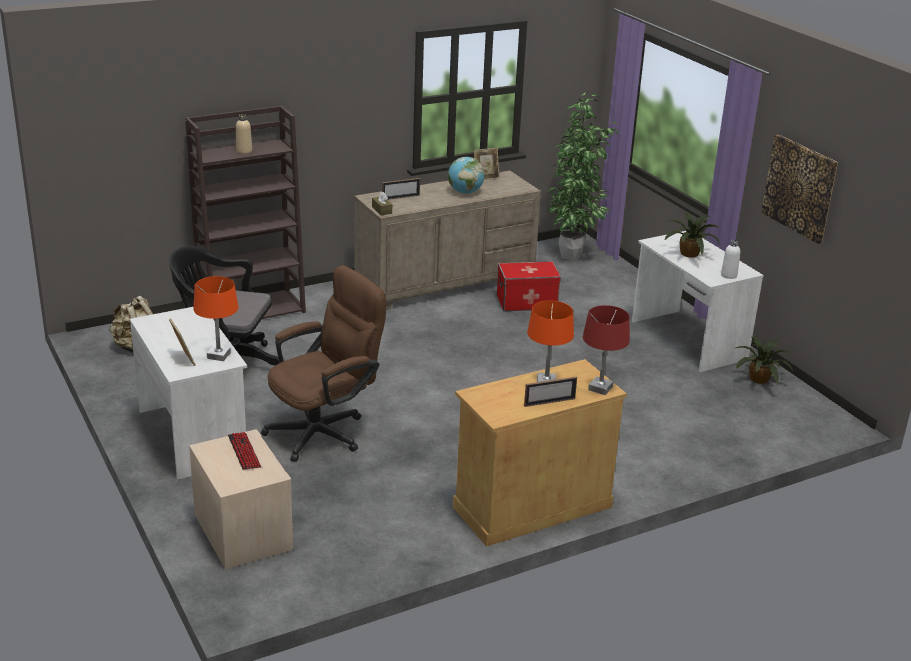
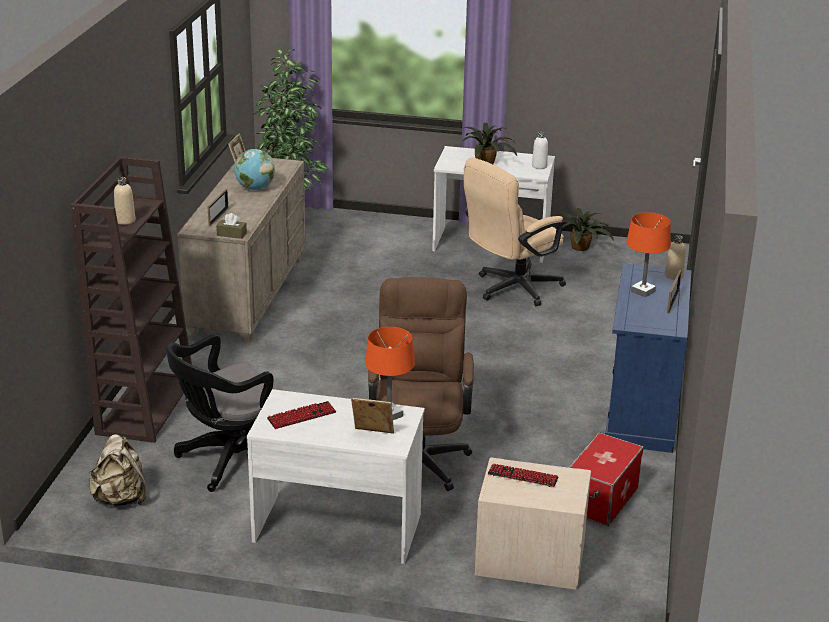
camera: 50 degrees left, 0 degrees up
beige cabinet [453,359,627,547] -> blue cabinet [605,263,691,453]
storage box [497,261,561,311] -> storage box moved to [568,432,644,526]
red table lamp [583,305,630,395] -> beige bottle [665,235,686,280]
picture [761,134,838,244] -> none
none -> keyboard [267,401,336,429]
none -> beige office chair [464,158,566,306]

